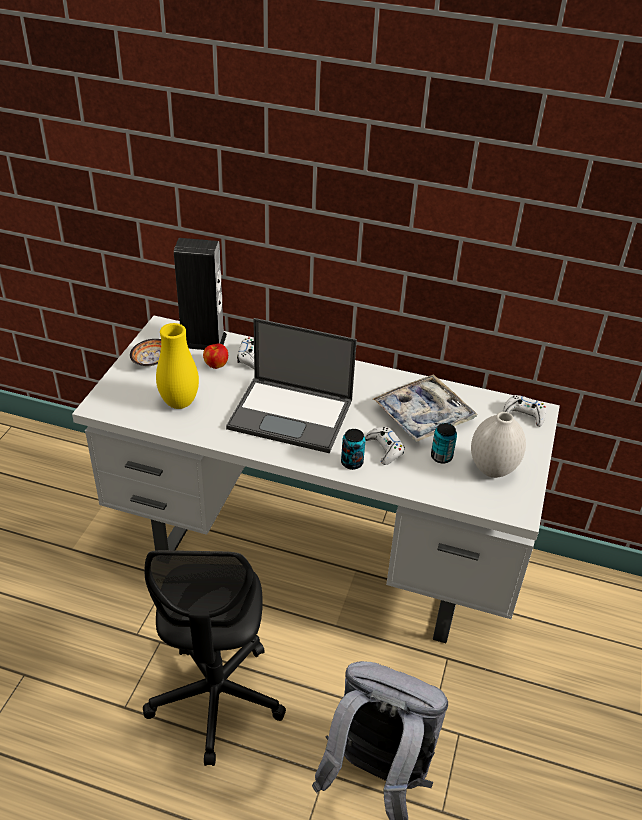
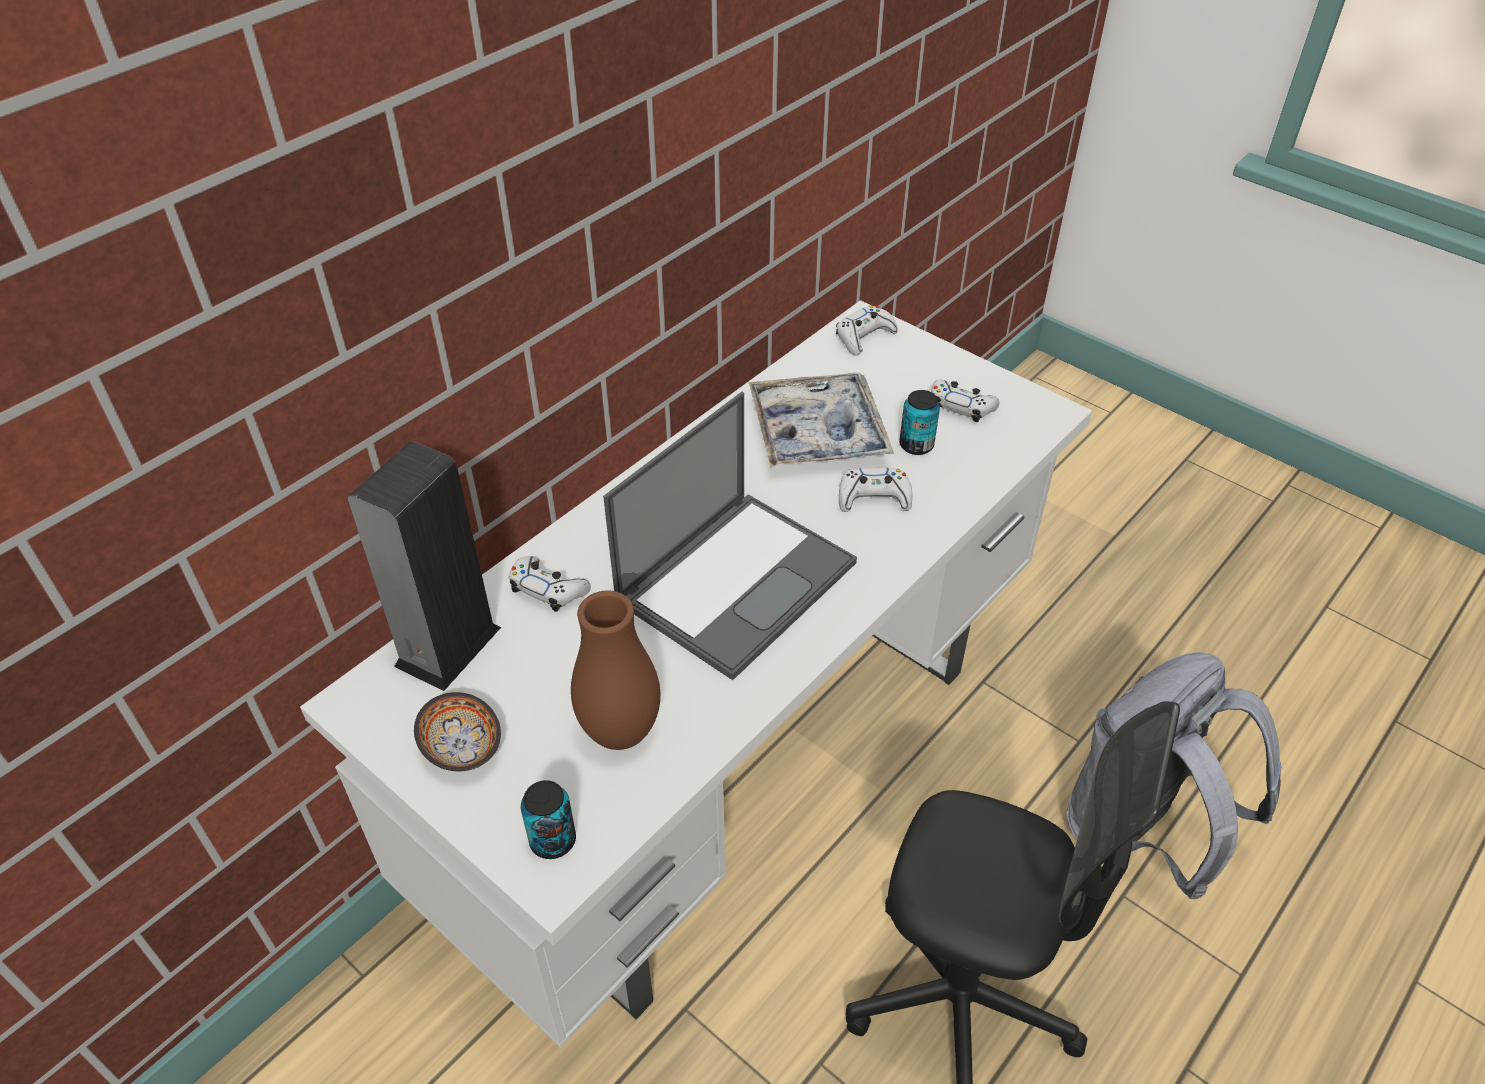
camera: 65 degrees left, 5 degrees up
yellow vase [156,323,199,409] -> brown vase [571,590,660,750]
apple [203,343,228,369] -> none
can [341,429,366,470] -> can moved to [521,780,576,859]
white vase [471,412,526,478] -> white game controller [931,380,999,422]

